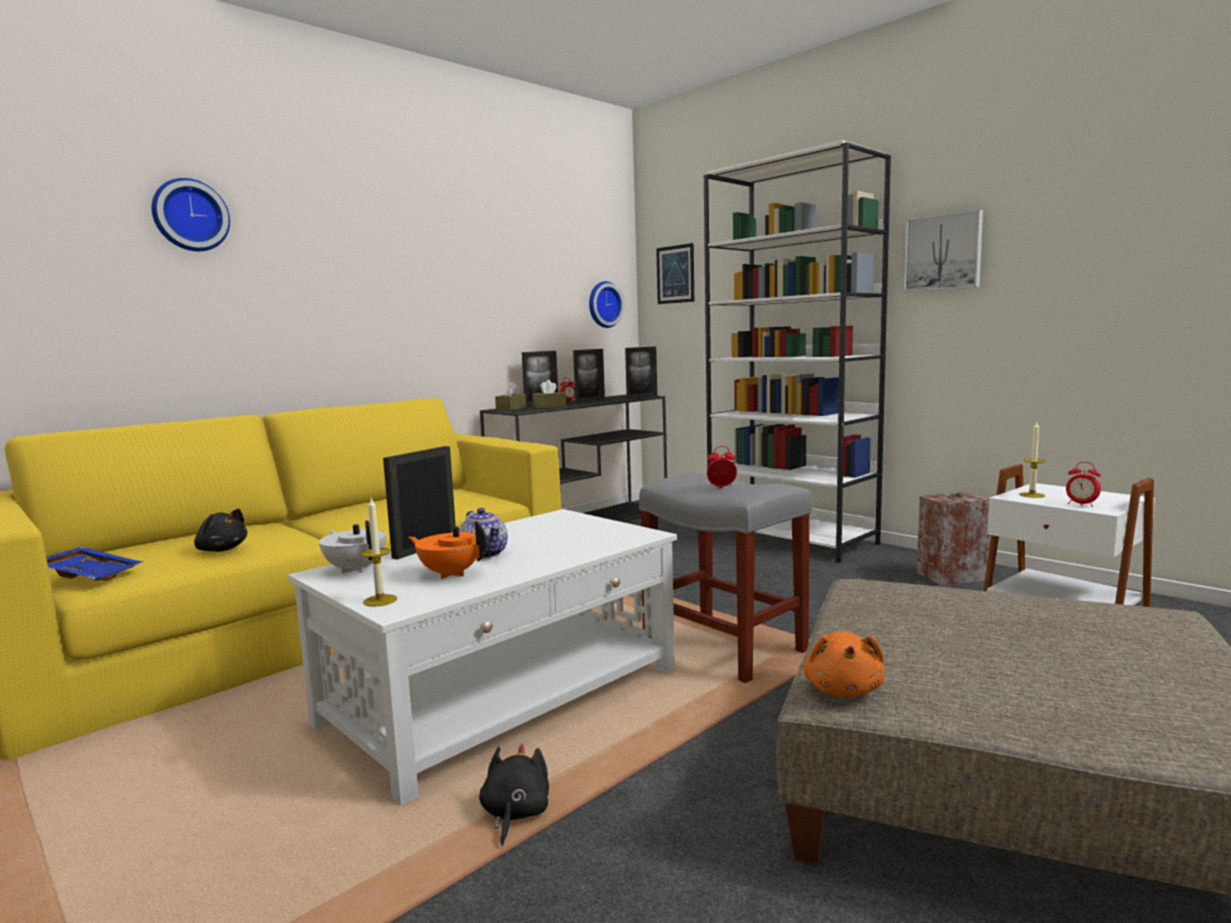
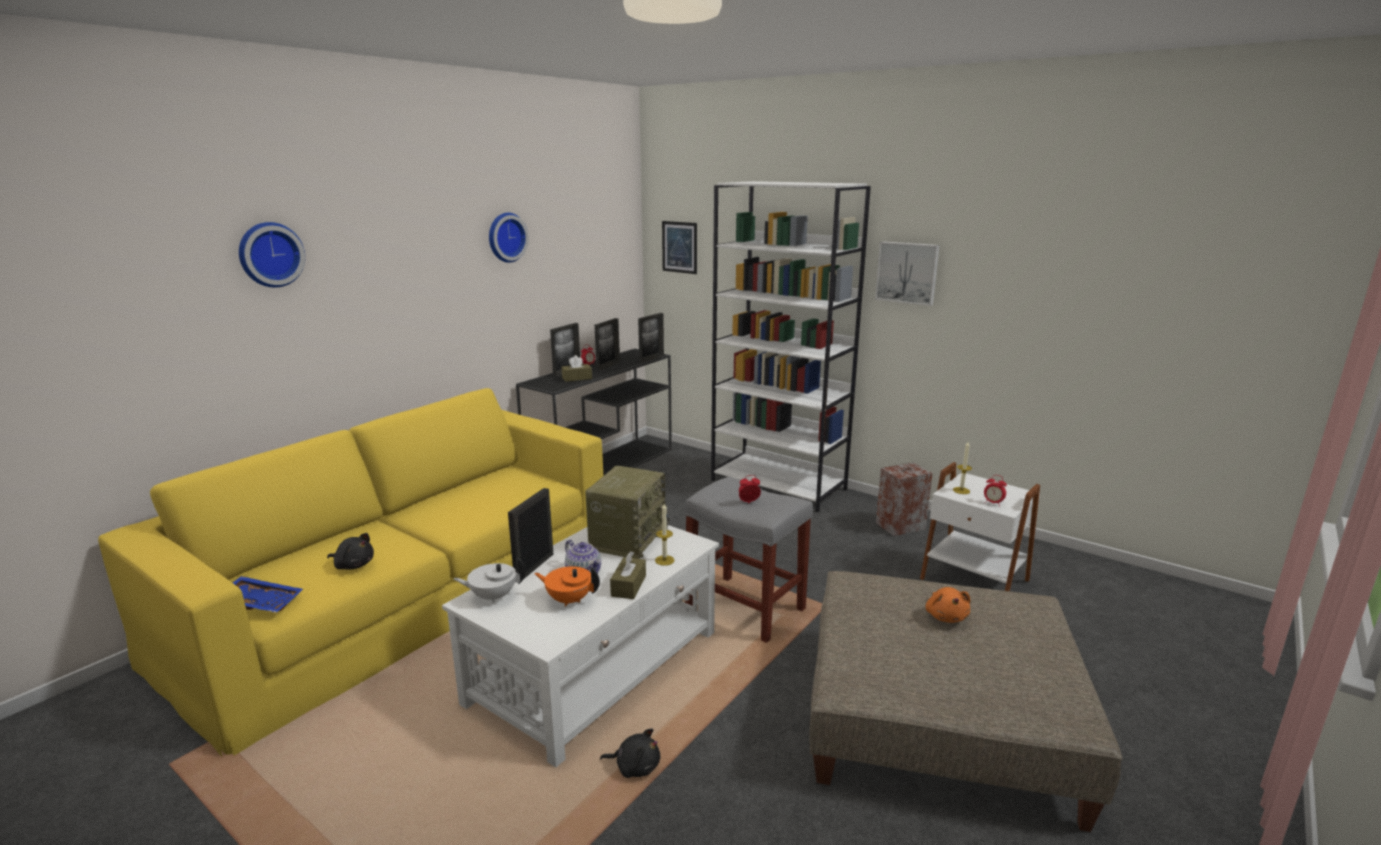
camera: 10 degrees left, 10 degrees up
white teapot [319,520,386,574] -> white teapot turned 45 degrees counterclockwise [453,558,526,603]
candle [361,498,397,607] -> candle moved to [655,504,675,566]
black plush toy [479,743,549,846] -> black plush toy turned 105 degrees clockwise [600,728,660,778]
brown tissue box [495,382,526,411] -> brown tissue box moved to [610,551,646,599]
wall clock [589,281,624,328] -> wall clock moved to [489,213,529,263]
orange plush toy [803,631,885,697] -> orange plush toy moved to [926,587,971,623]
none -> radio [585,466,669,559]

